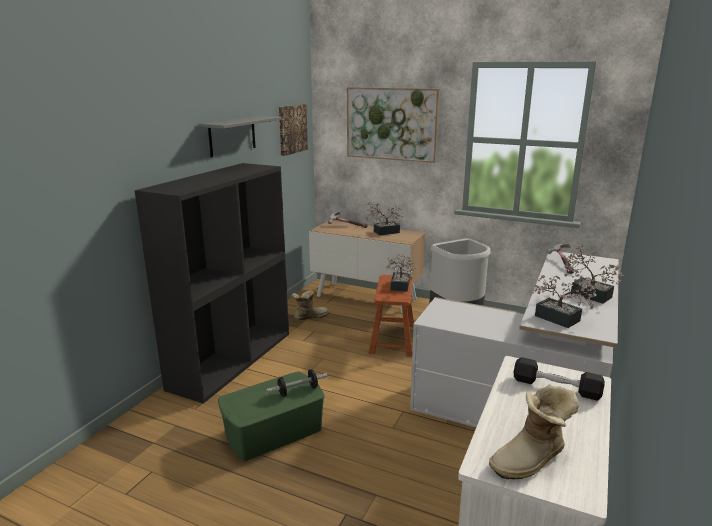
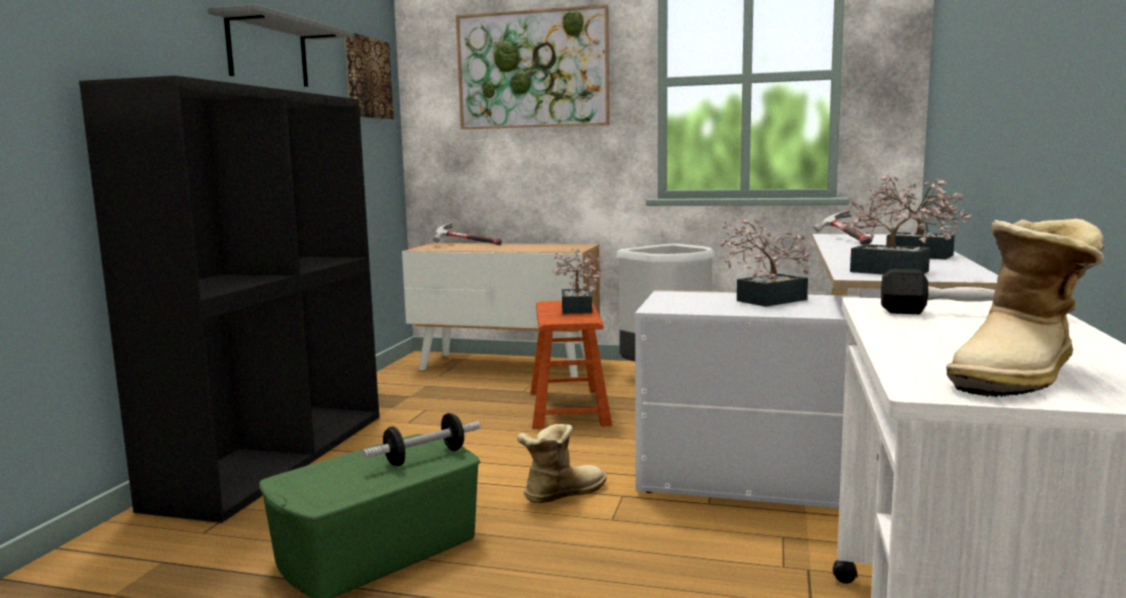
camera: 10 degrees left, 10 degrees down
boot [291,290,330,320] -> boot moved to [517,424,607,503]
potted plant [366,202,404,235] -> potted plant moved to [719,217,810,307]

